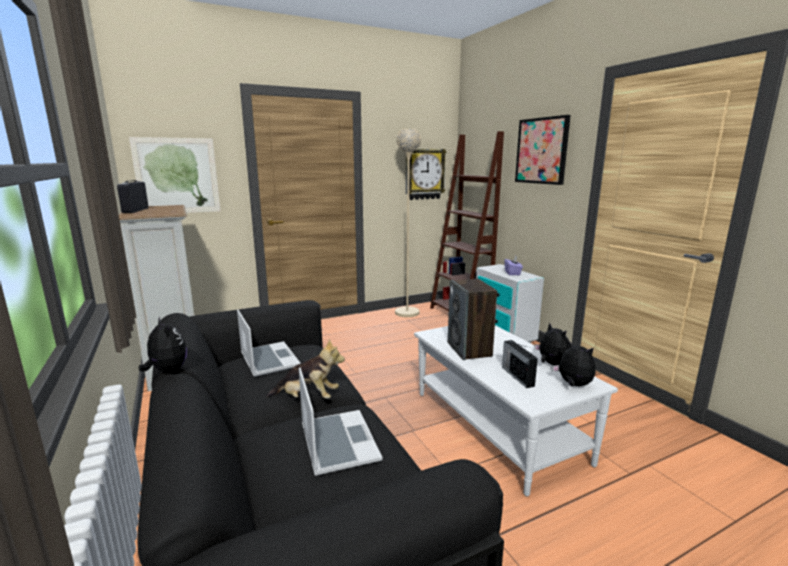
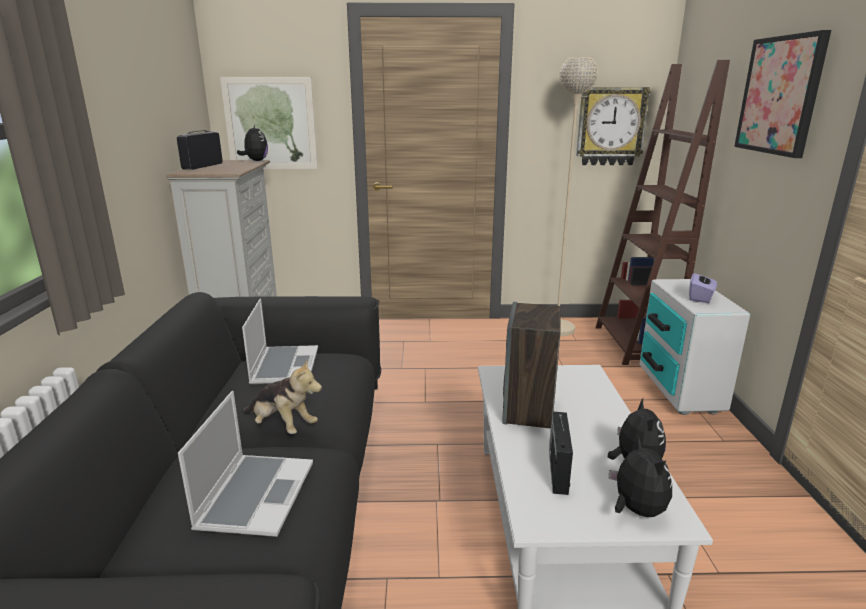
camera: 25 degrees right, 5 degrees up
plush toy [139,316,187,372] -> plush toy moved to [237,124,268,161]

